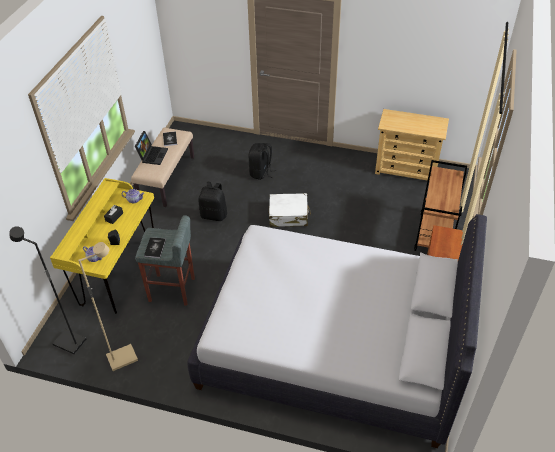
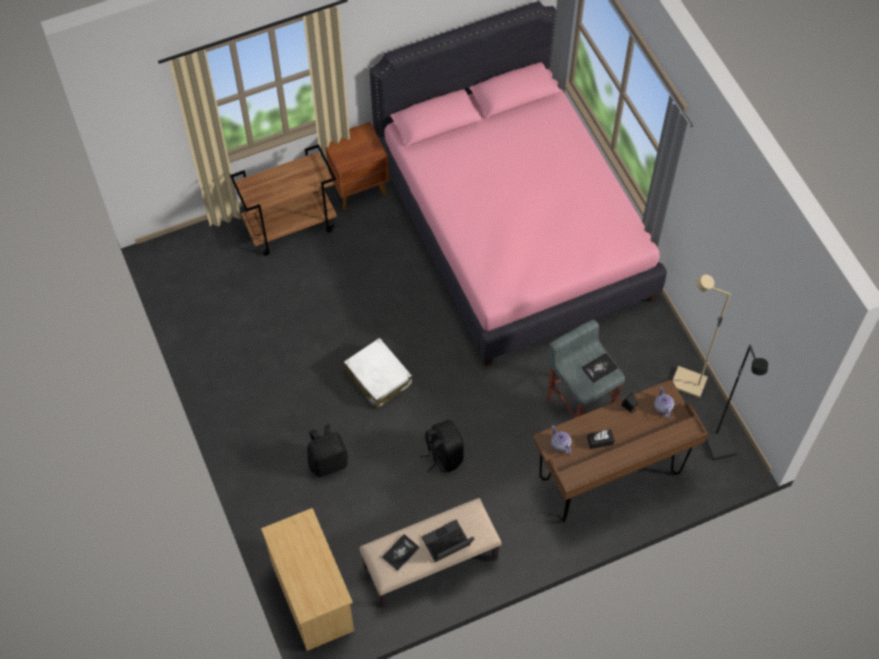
camera: 130 degrees left, 15 degrees up
yellow desk [50,178,154,314] -> brown desk [533,380,708,522]
white bed [187,214,487,448] -> pink bed [369,1,667,366]
beige dresser [375,109,449,181] -> beige dresser moved to [261,508,354,651]

